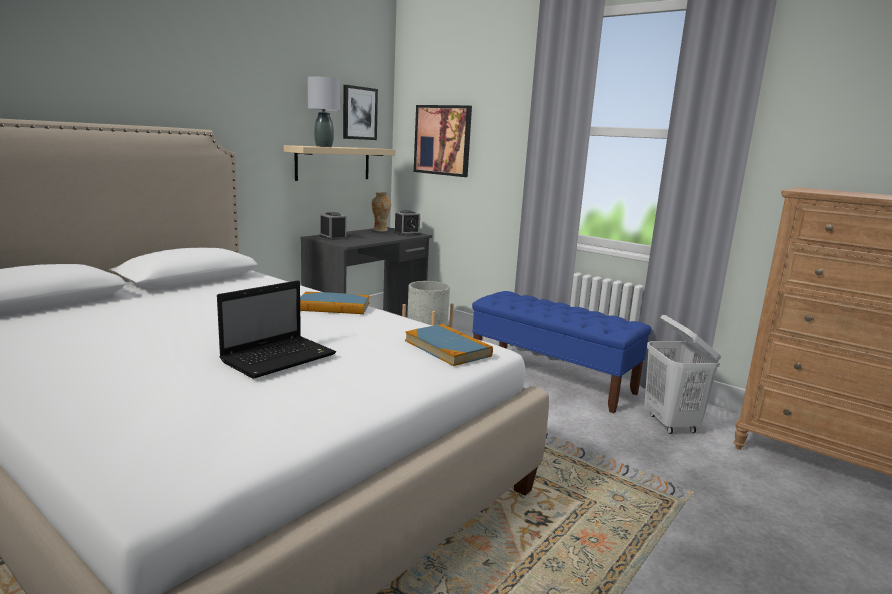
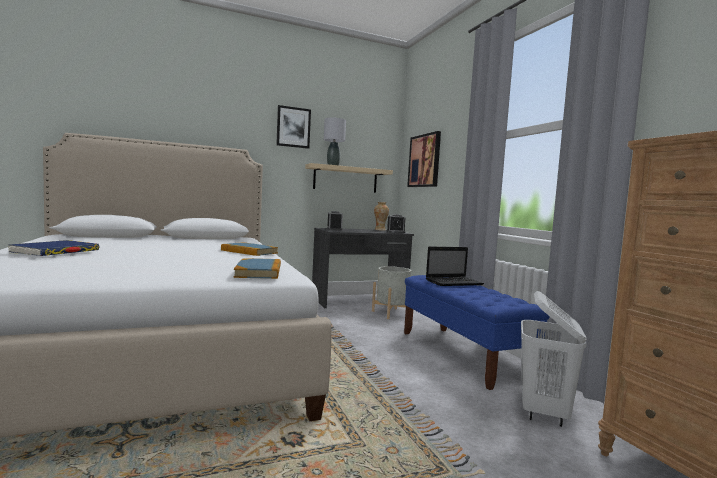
camera: 30 degrees right, 10 degrees down
laptop [217,280,336,379] -> laptop moved to [426,247,484,286]
picture [343,85,378,140] -> picture moved to [276,105,311,149]
none -> blue book [8,240,99,256]

